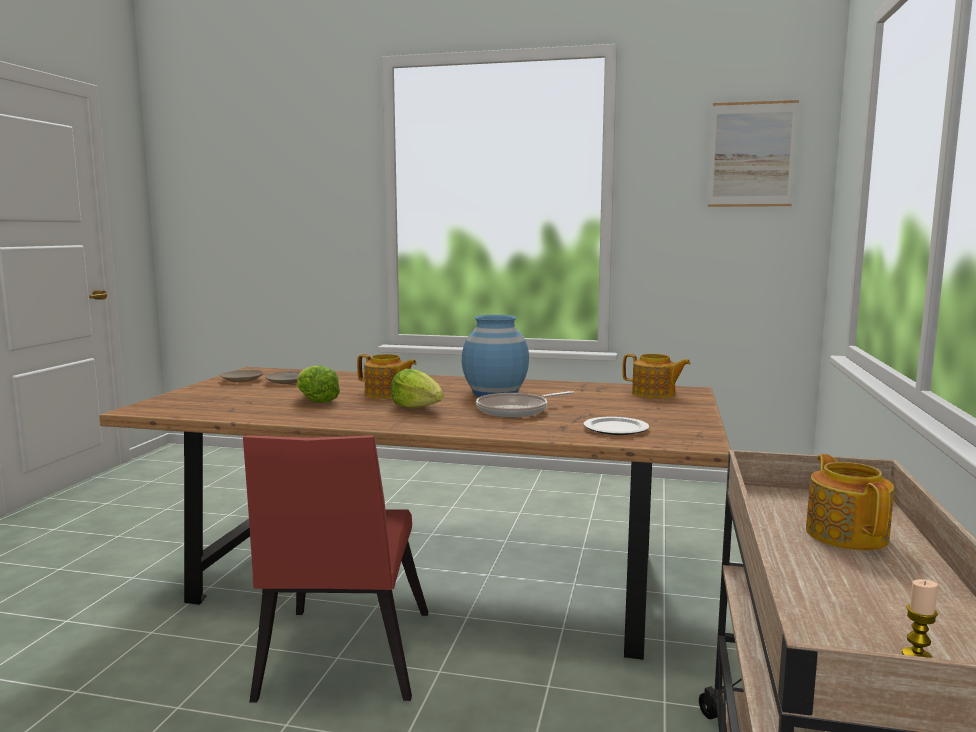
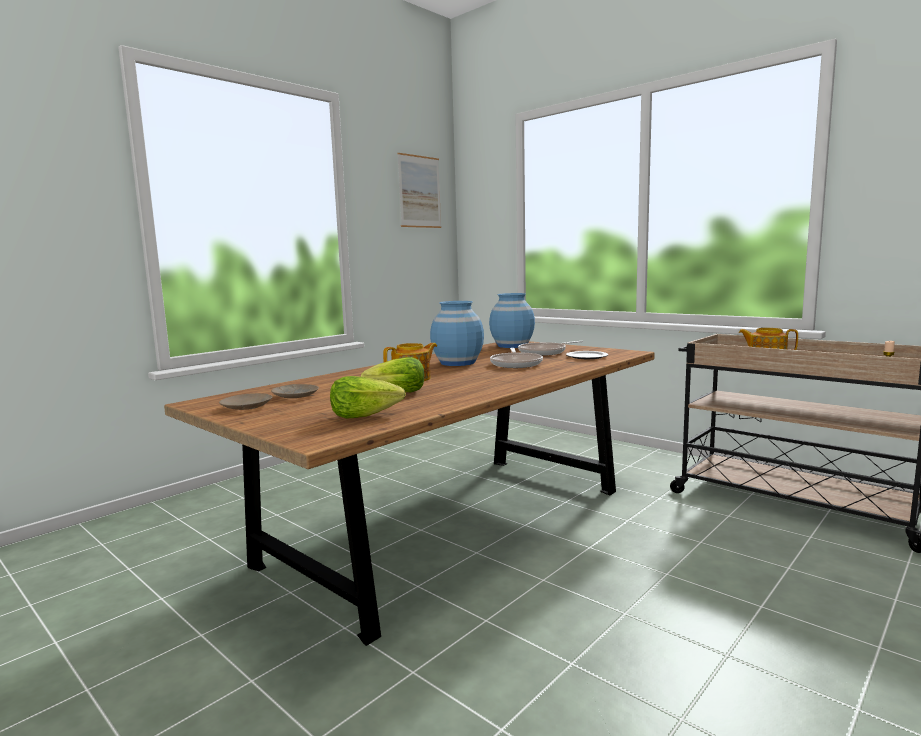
camera: 60 degrees left, 0 degrees up
red chair [243,435,428,703] -> none
lettuce [391,369,443,408] -> lettuce moved to [330,376,406,419]
teapot [623,354,691,398] -> blue vase [489,293,535,348]
none -> frying pan [518,341,583,356]

